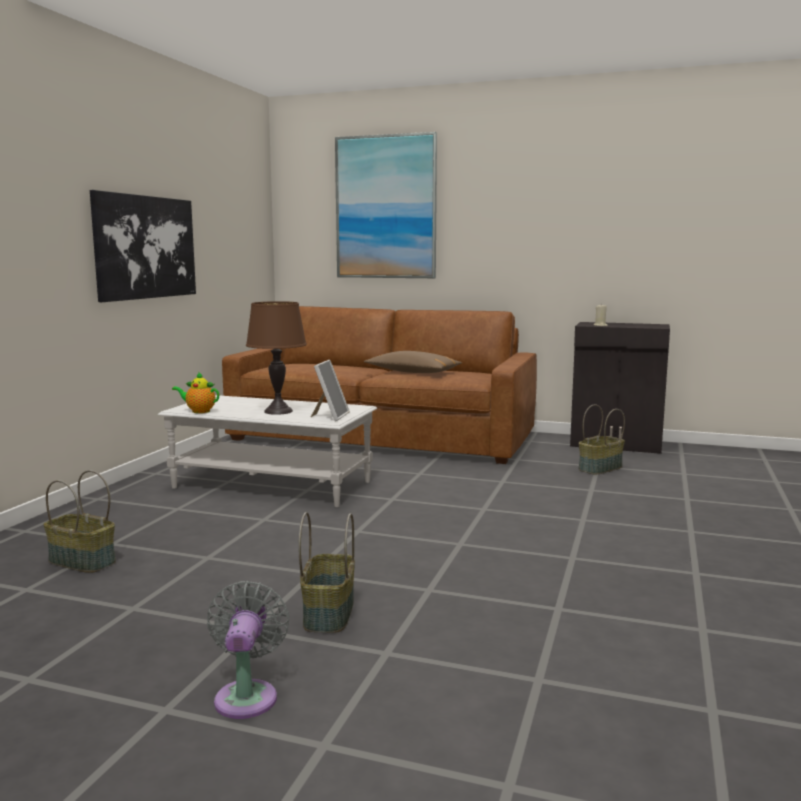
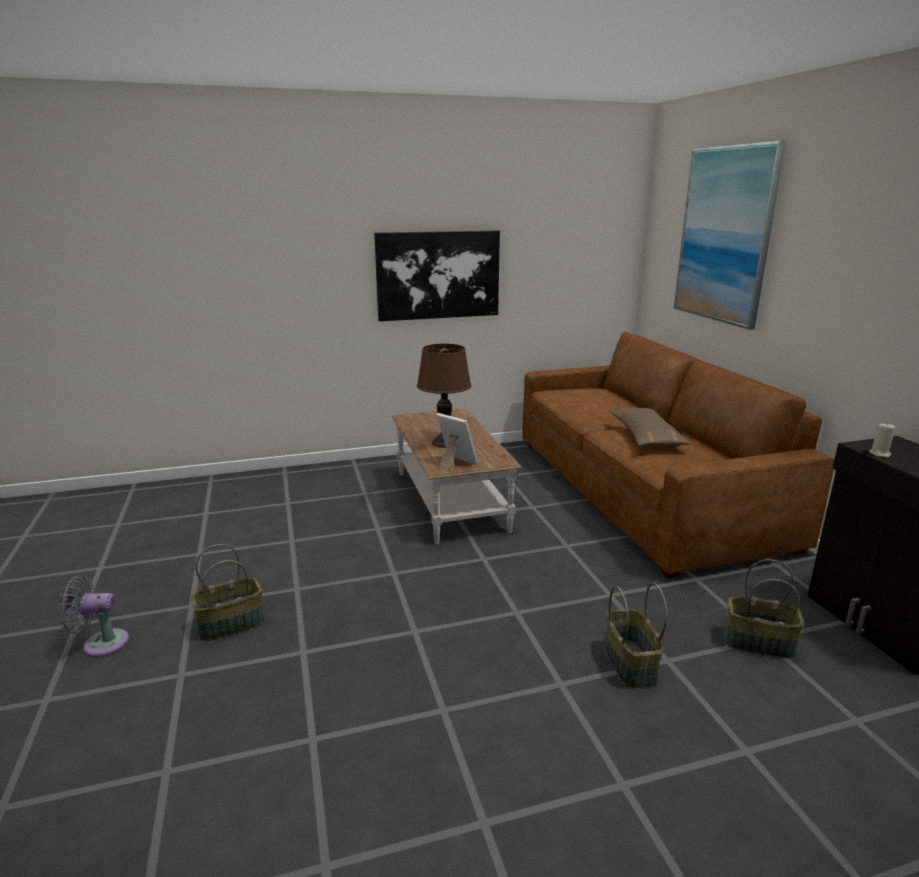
camera: 55 degrees right, 10 degrees up
basket [44,470,116,573] -> basket moved to [604,583,667,688]
white coffee table [158,395,377,507] -> brown coffee table [392,408,523,544]
teapot [172,372,219,413] -> none
grey fan [207,581,290,719] -> grey fan turned 150 degrees counterclockwise [57,576,129,657]
picture frame [311,360,350,421] -> picture frame turned 120 degrees counterclockwise [436,413,478,470]

